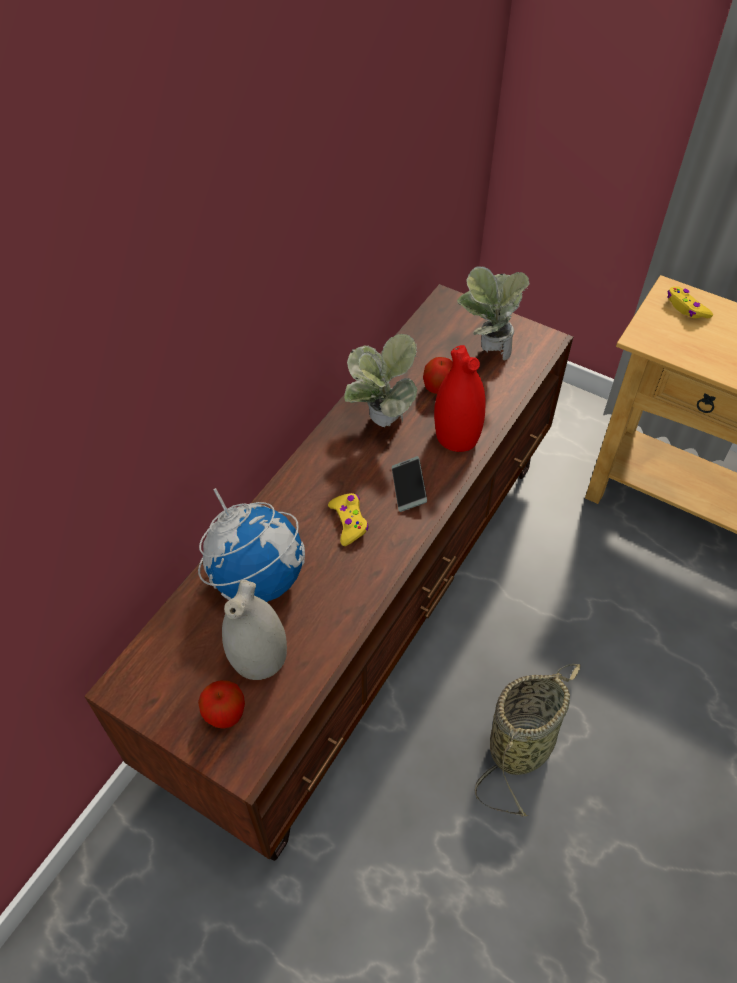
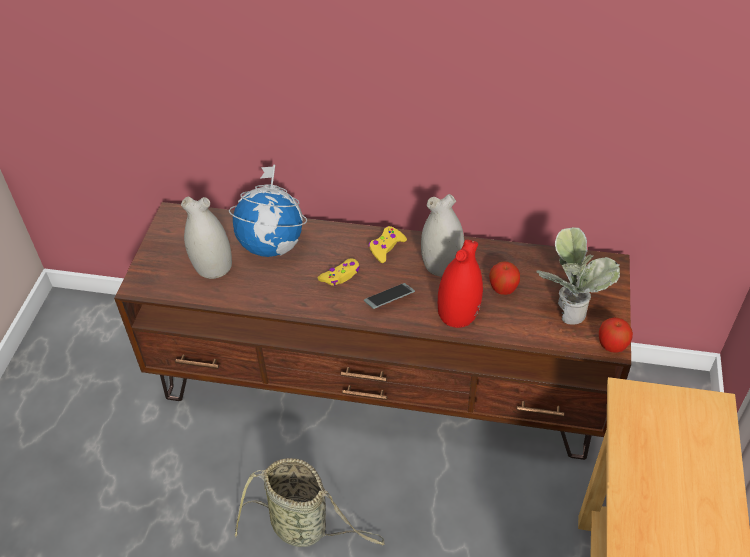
camera: 70 degrees right, 5 degrees down
apple [198,680,245,729] -> apple moved to [599,317,633,353]
potted plant [344,334,418,427] -> white vase [421,194,464,277]
yellow game controller [667,287,713,318] -> yellow game controller moved to [368,226,407,263]

